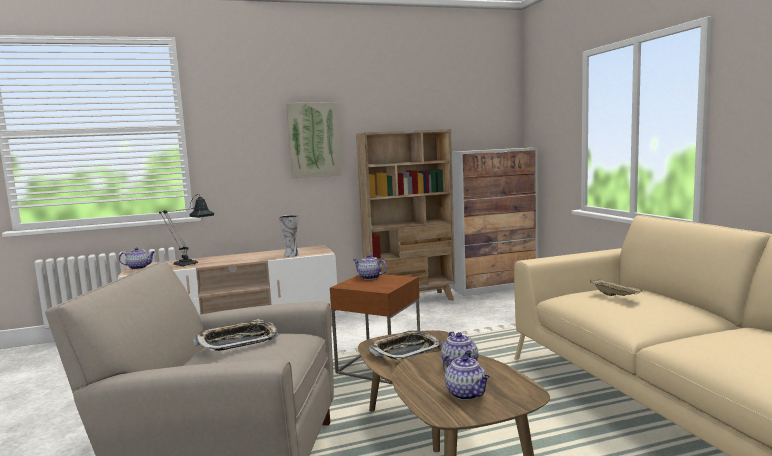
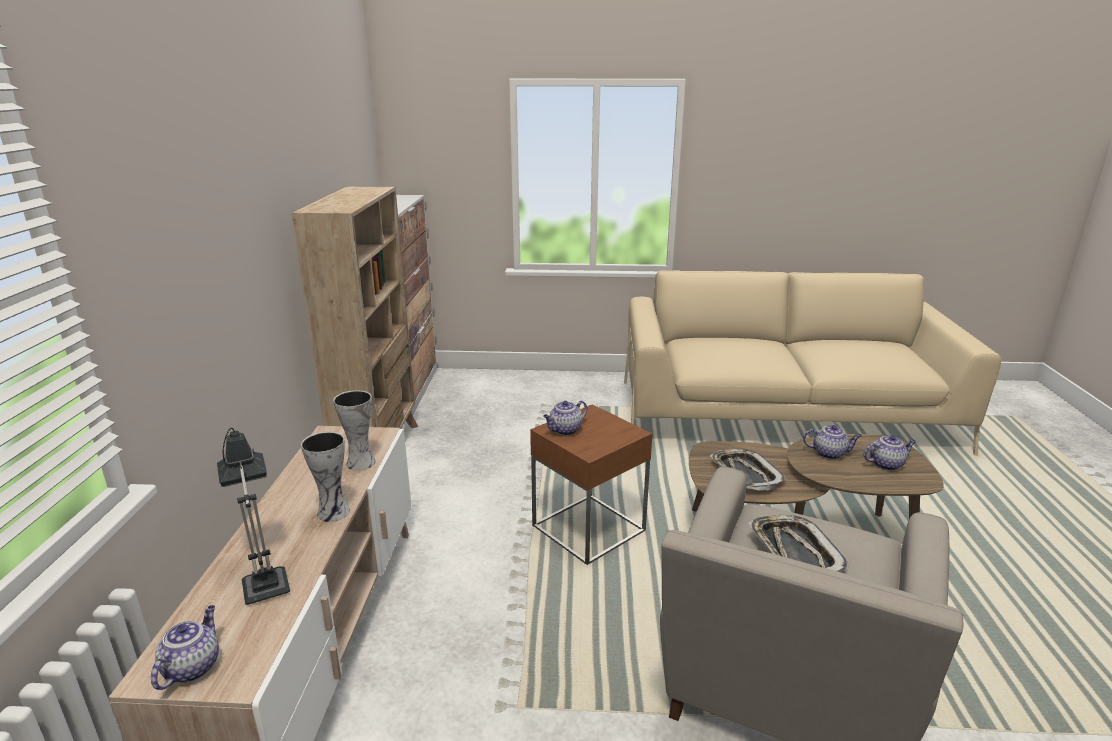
camera: 70 degrees left, 15 degrees up
picture [286,102,342,178] -> none
beige tray [590,279,643,296] -> none
none -> vase [301,431,350,522]

